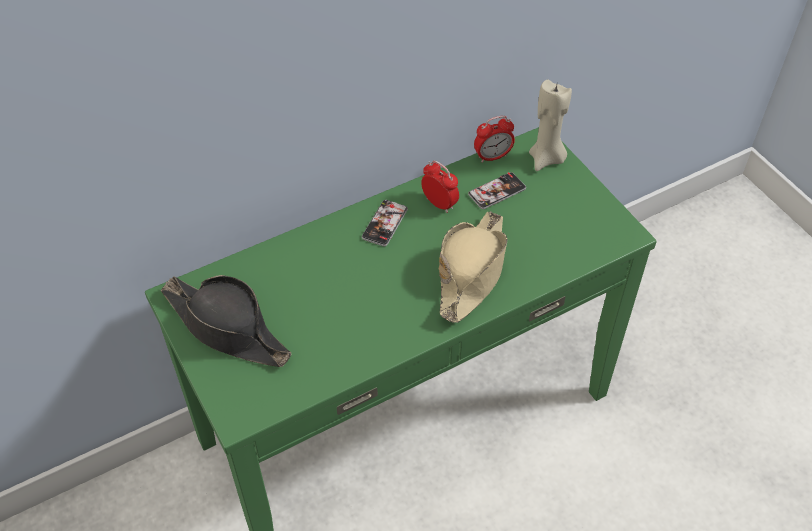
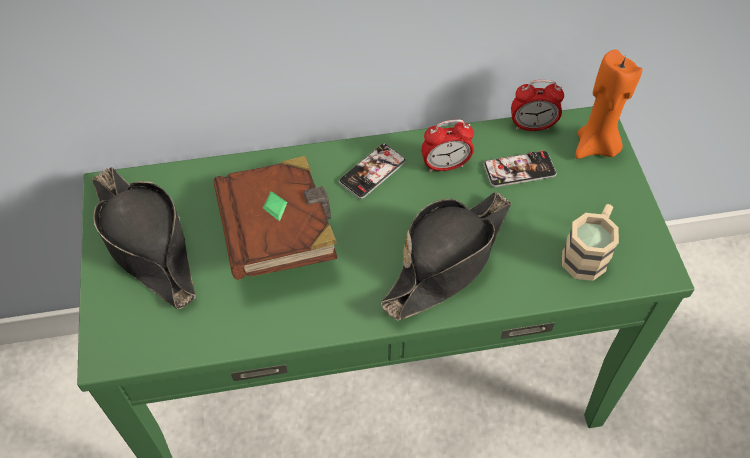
camera: 20 degrees right, 5 degrees up
alarm clock [421,160,459,213] -> alarm clock turned 105 degrees clockwise [421,120,474,172]
beige hat [438,211,507,323] -> black hat [381,192,511,321]
beige candle [529,79,572,171] -> orange candle [575,49,642,159]
none -> brown book [214,156,337,280]
none -> beige mug [562,204,619,281]

